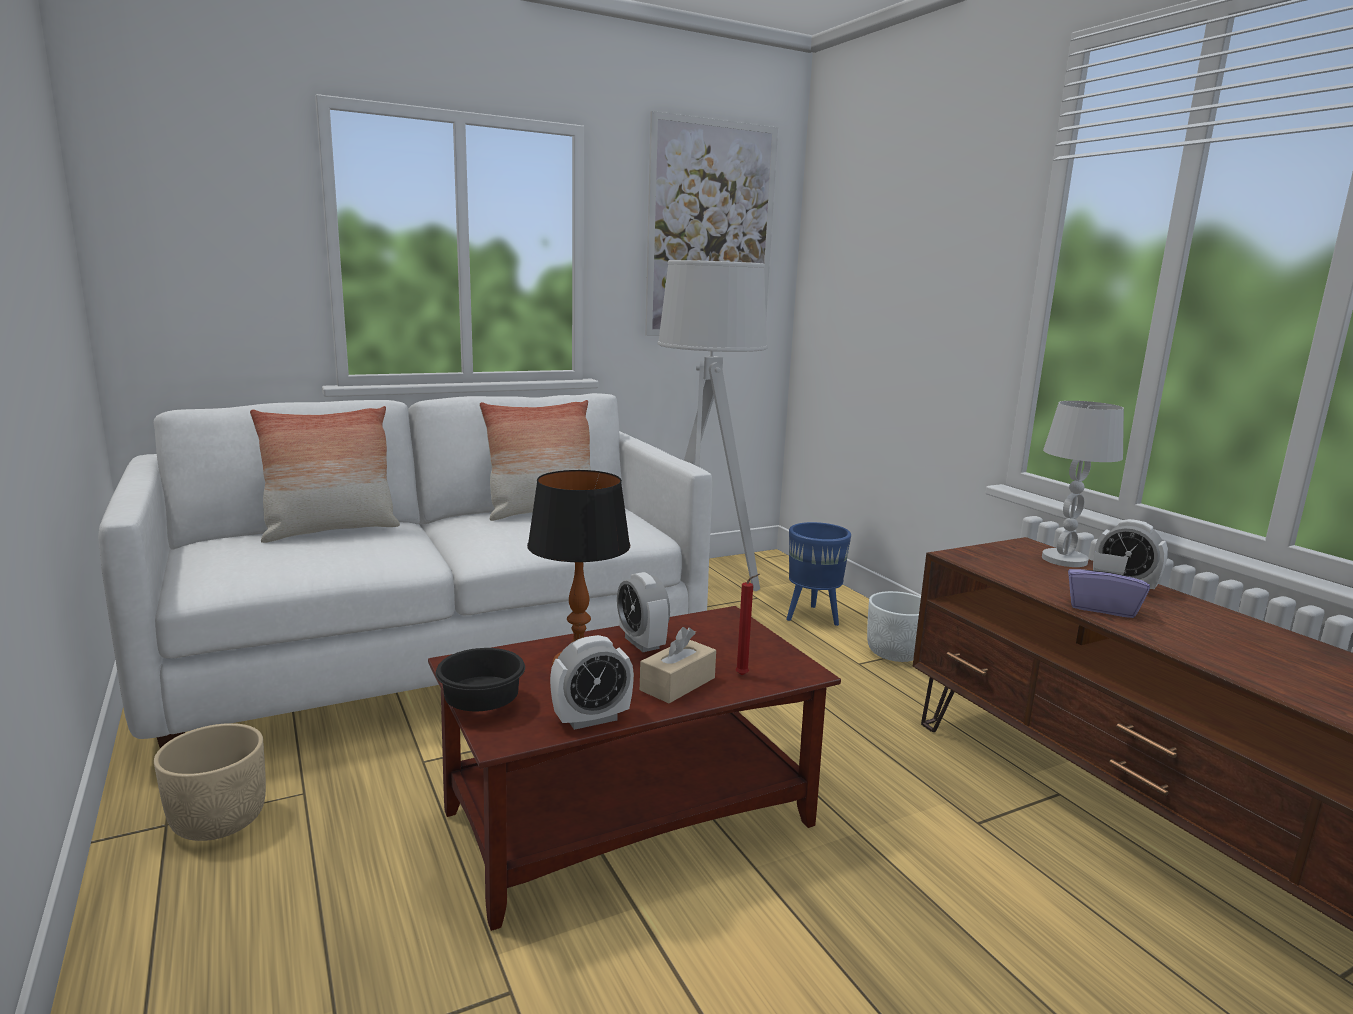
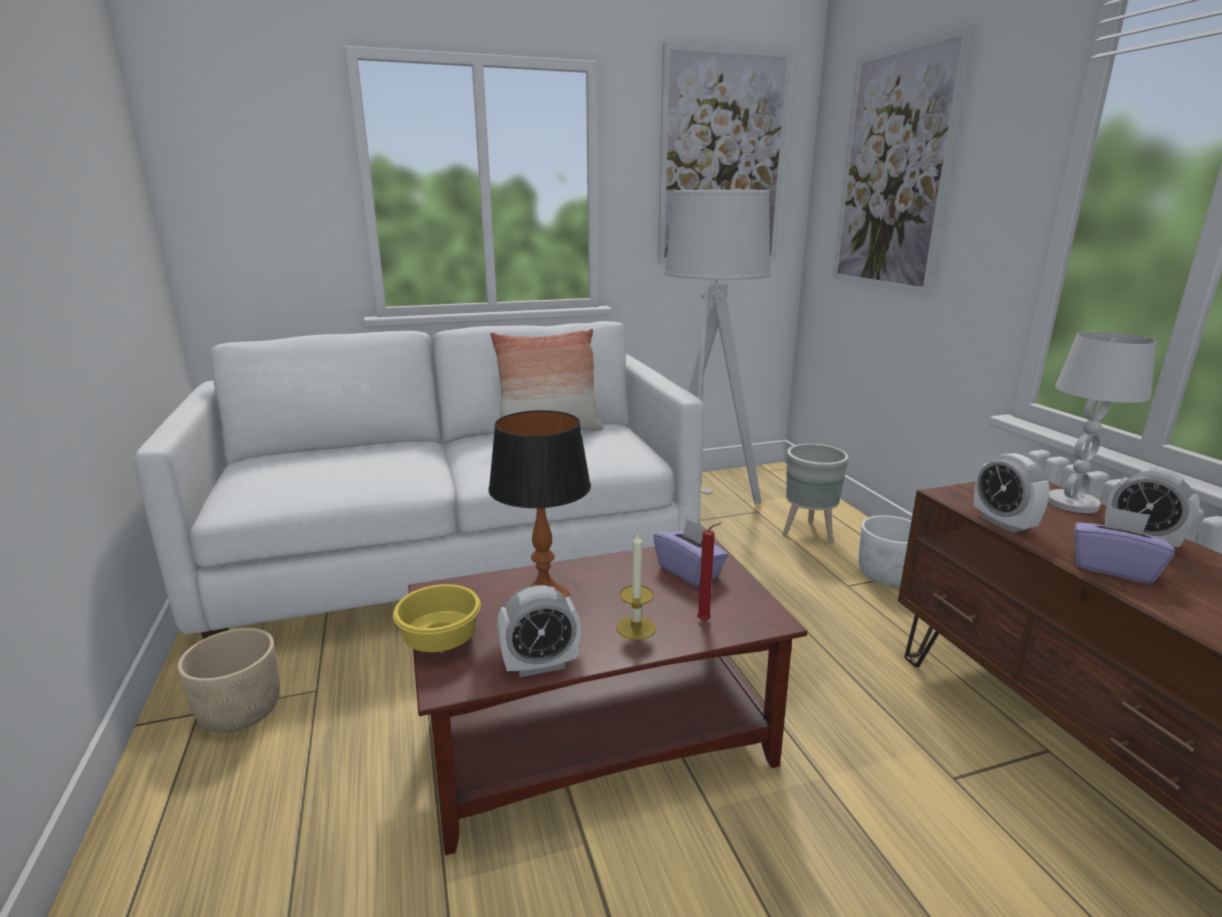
camera: 10 degrees right, 5 degrees up
pillow [250,406,400,543] -> none
black bowl [436,648,525,711] -> yellow bowl [393,584,481,652]
alarm clock [617,572,670,652] -> alarm clock moved to [974,453,1050,533]
beige tissue box [640,627,716,703] -> candle [616,532,656,640]
blue planter [786,522,851,626] -> grey planter [782,444,849,544]
none -> purple tissue box [653,518,728,586]
none -> picture [832,25,973,295]

